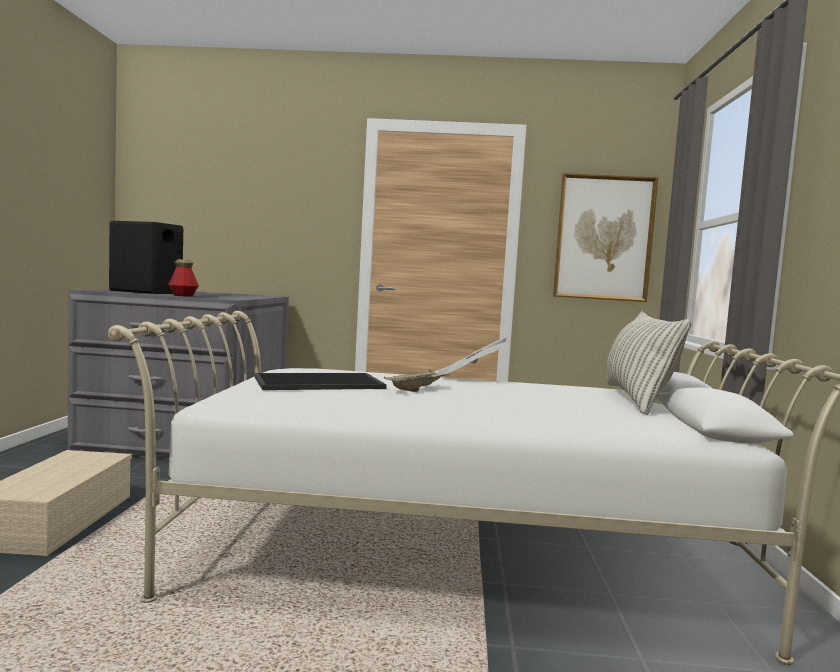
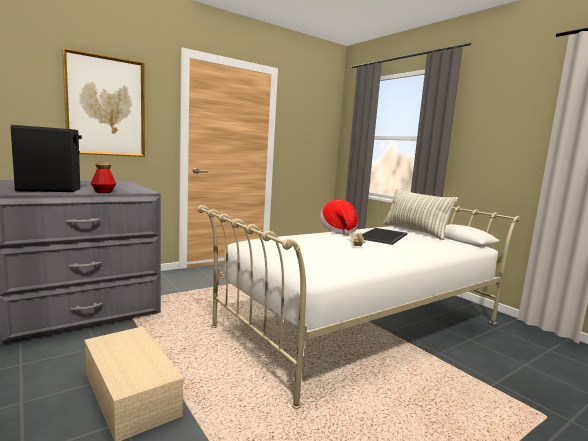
camera: 40 degrees left, 5 degrees up
tray [255,373,387,390] -> tray moved to [362,228,407,245]
newspaper [434,338,510,375] -> hat [320,200,358,235]
picture [553,173,658,302] -> picture moved to [62,48,145,157]

